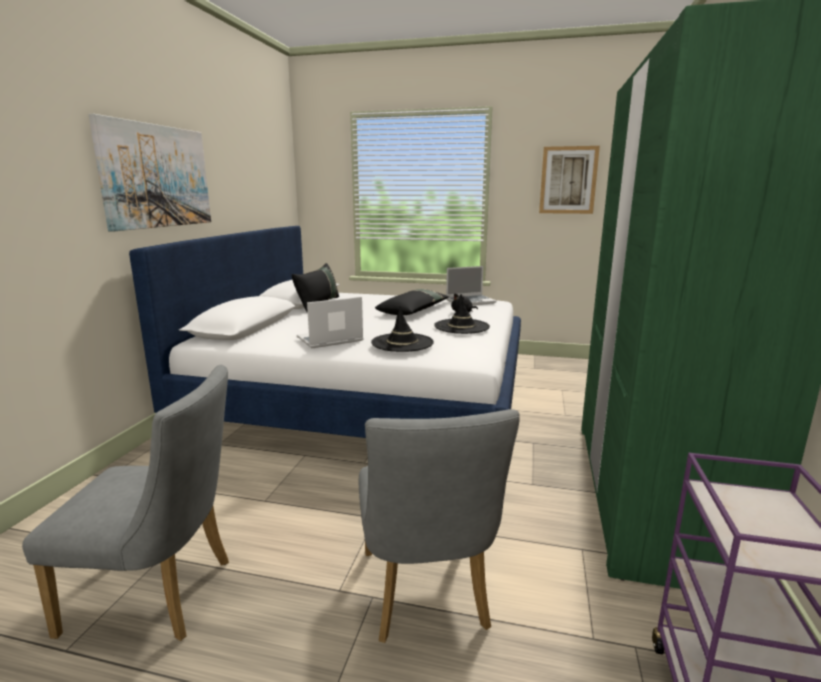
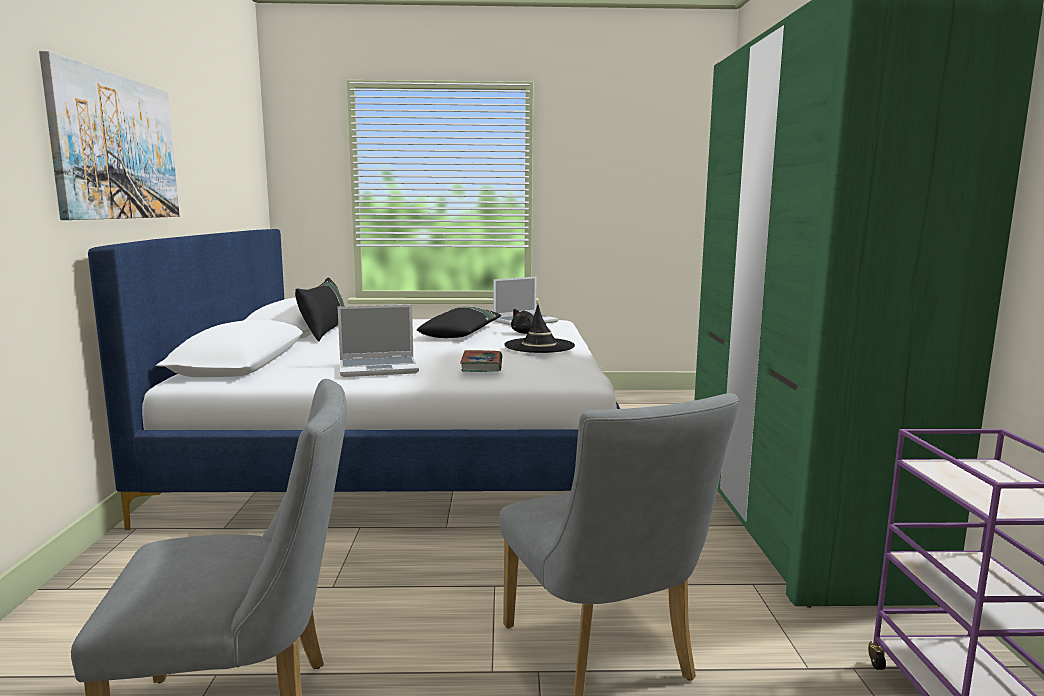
camera: 15 degrees left, 5 degrees down
laptop [297,297,364,348] -> laptop turned 150 degrees counterclockwise [338,304,419,377]
black hat [371,306,434,352] -> book [460,350,502,372]
picture [539,146,600,214] -> none

